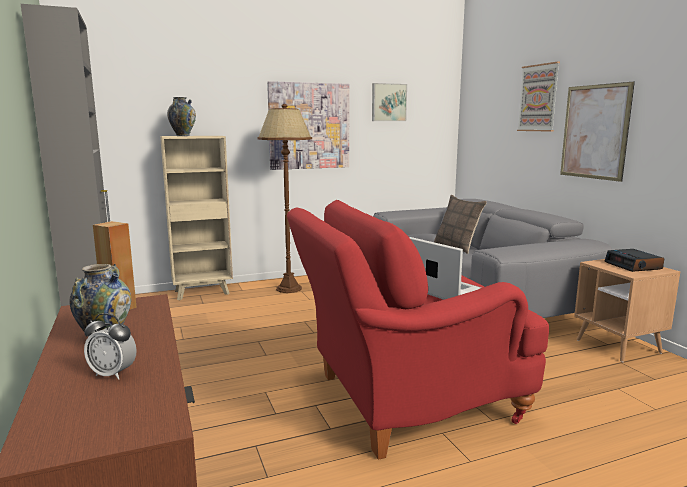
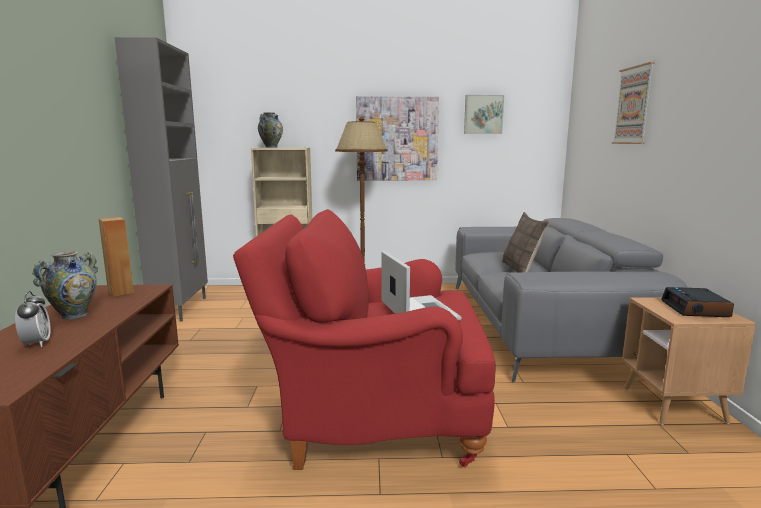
camera: 20 degrees right, 0 degrees up
alarm clock [84,313,137,380] -> alarm clock turned 150 degrees counterclockwise [15,291,51,347]
picture [560,82,635,182] -> none

